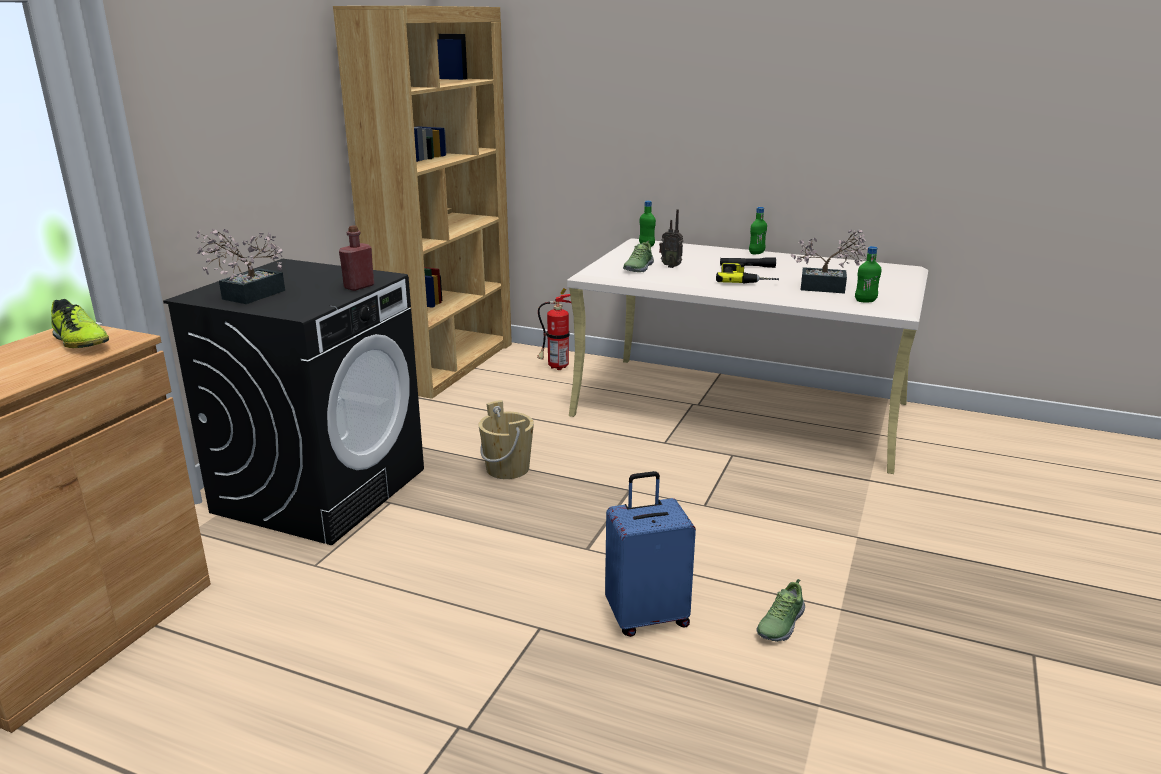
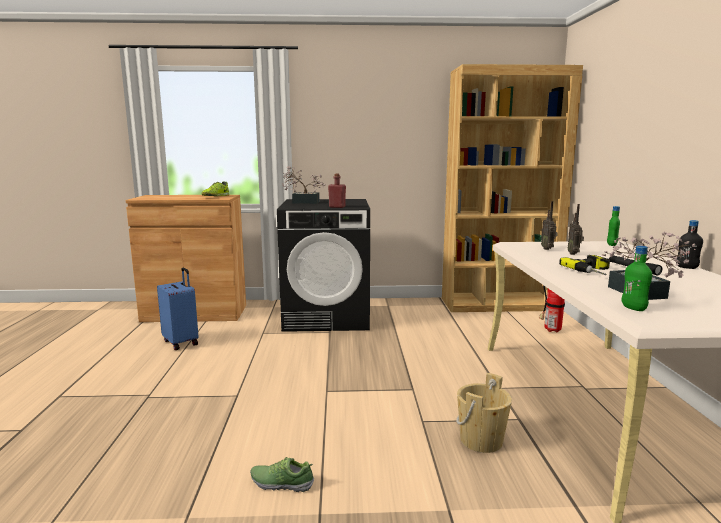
camera: 65 degrees right, 10 degrees down
beige bucket [478,400,534,479] -> beige bucket moved to [456,373,512,453]
blue suitcase [605,471,696,637] -> blue suitcase moved to [157,268,199,350]
shoe [623,241,654,272] -> radio [541,201,558,250]
green bottle [749,207,767,254] -> black bottle [677,220,703,269]

